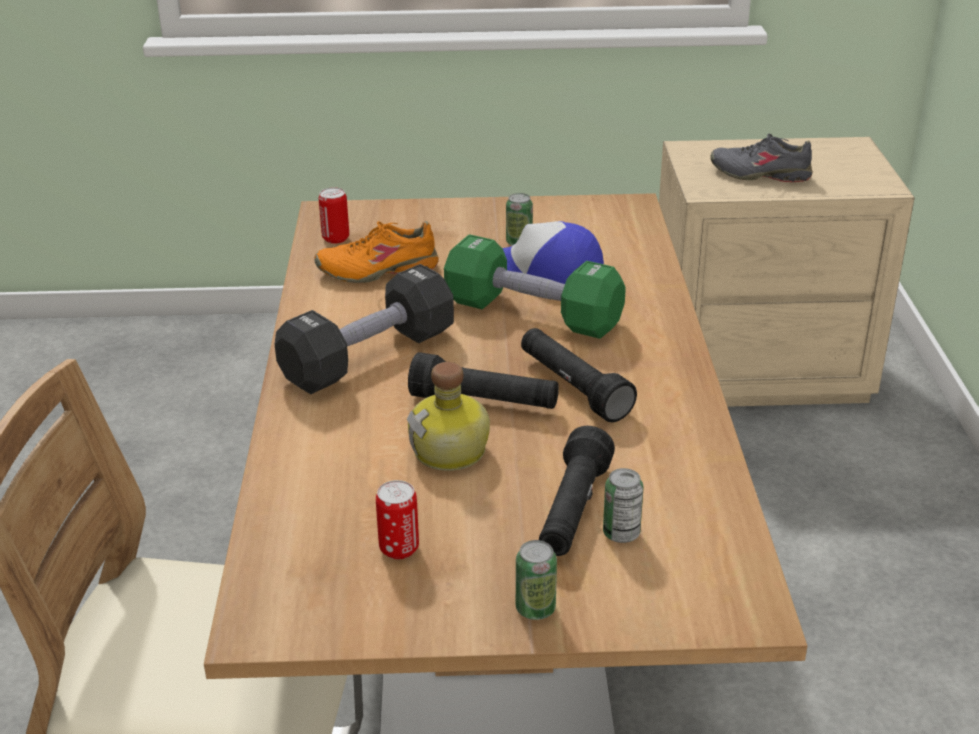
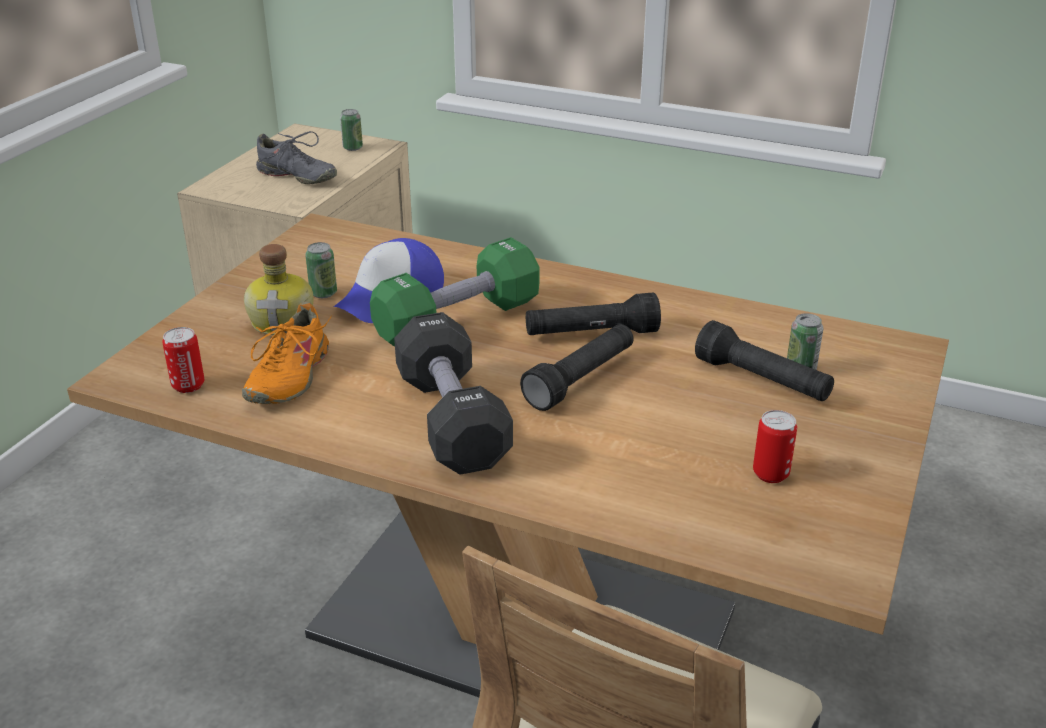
camera: 65 degrees left, 0 degrees up
bottle [407,362,490,471] -> bottle moved to [244,244,314,335]
can [516,540,557,620] -> can moved to [340,109,363,151]
grey shoe [710,134,813,182] -> grey shoe turned 105 degrees counterclockwise [256,131,337,184]

